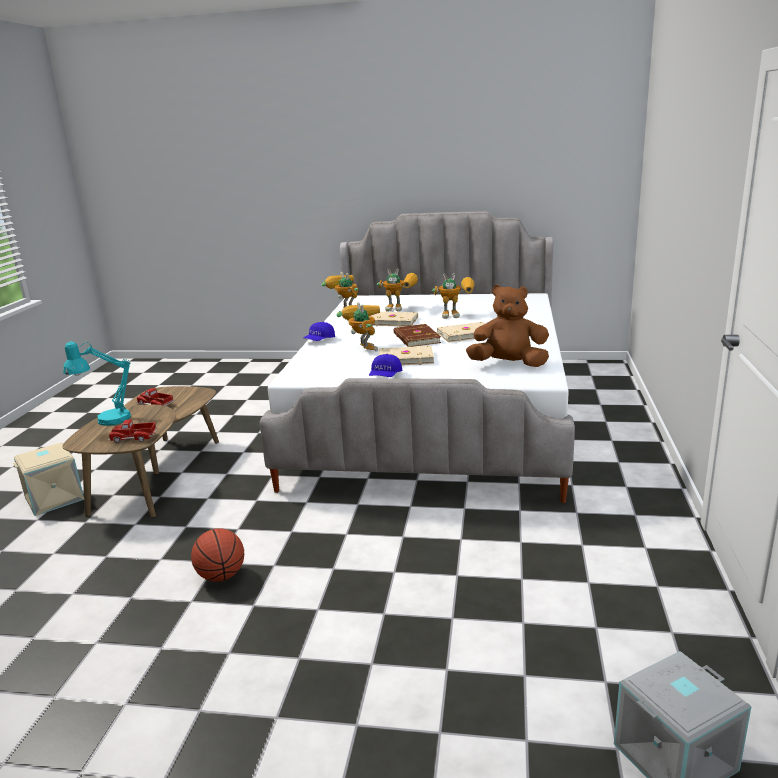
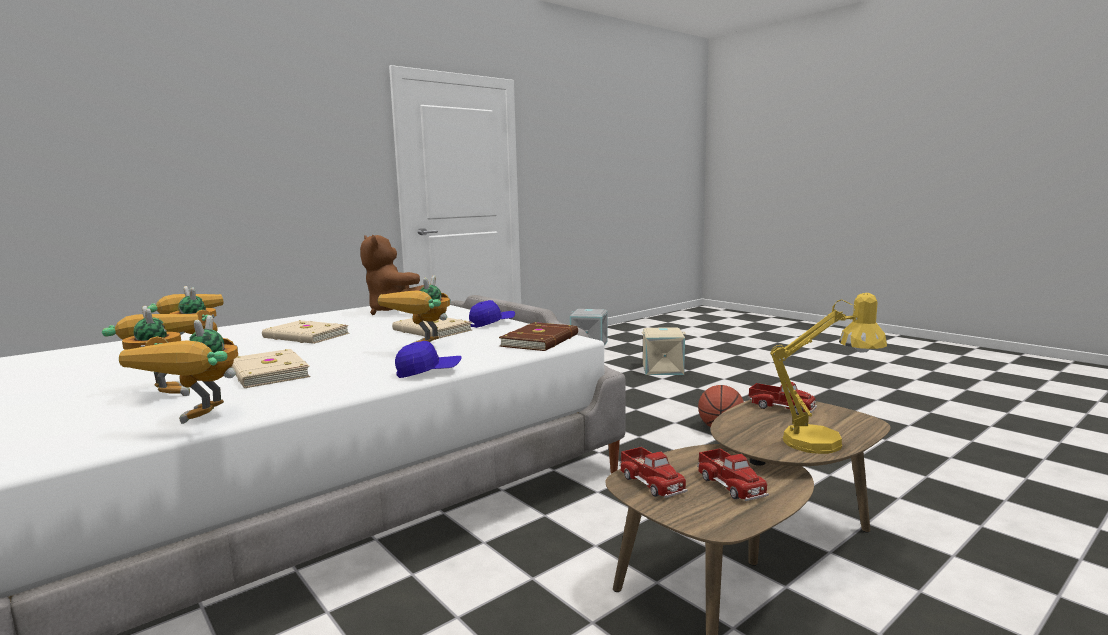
camera: 140 degrees left, 10 degrees down
beige storage box [13,443,84,516] -> beige storage box moved to [642,327,686,375]
turquoise table lamp [63,341,131,426] -> yellow table lamp [770,293,887,454]
brown book [394,324,441,347] -> brown book moved to [499,322,578,351]
none -> toy truck [619,447,688,498]

